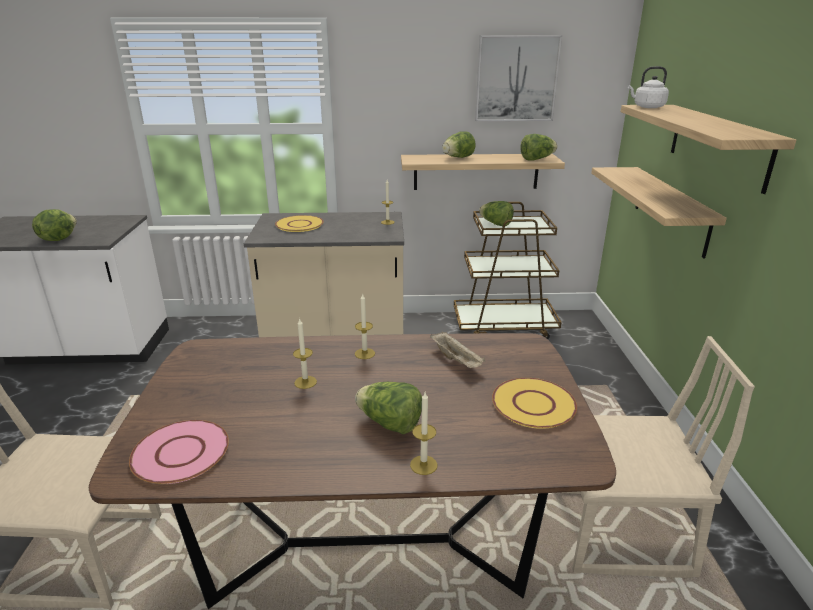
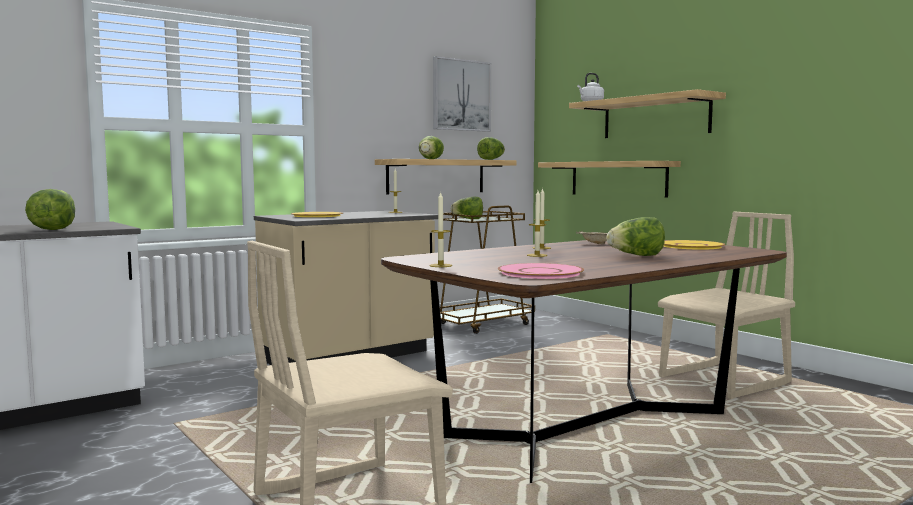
camera: 35 degrees left, 20 degrees down
candle [410,392,437,475] -> candle moved to [429,192,452,267]

